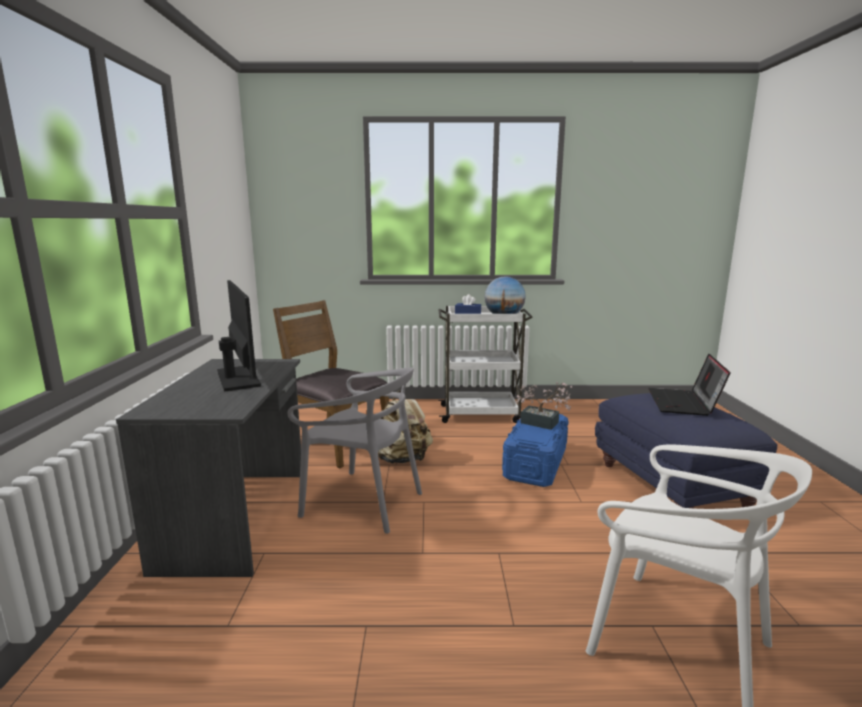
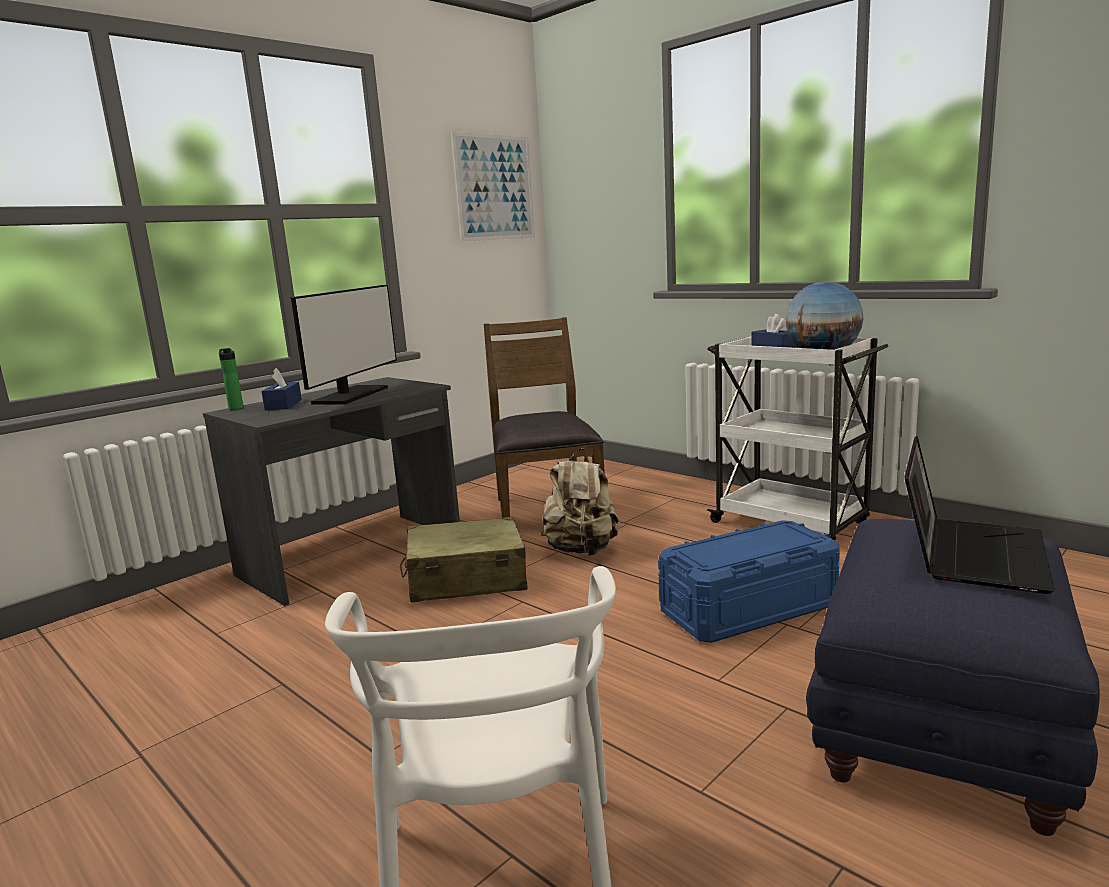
camera: 45 degrees right, 0 degrees up
grey chair [287,367,422,534] -> beige suitcase [400,517,528,602]
potted plant [515,382,572,430] -> none
laptop [648,354,731,416] -> laptop turned 150 degrees clockwise [905,436,1055,594]
none -> bottle [219,348,244,410]
none -> blue tissue box [262,368,302,410]
none -> picture [451,132,535,241]

